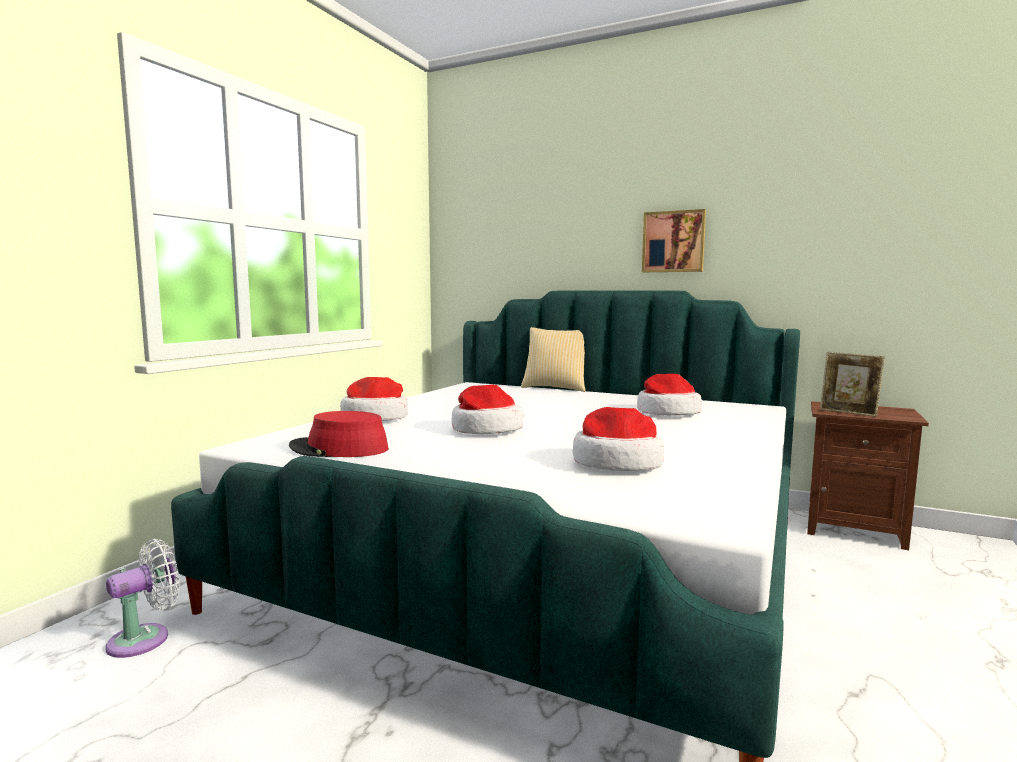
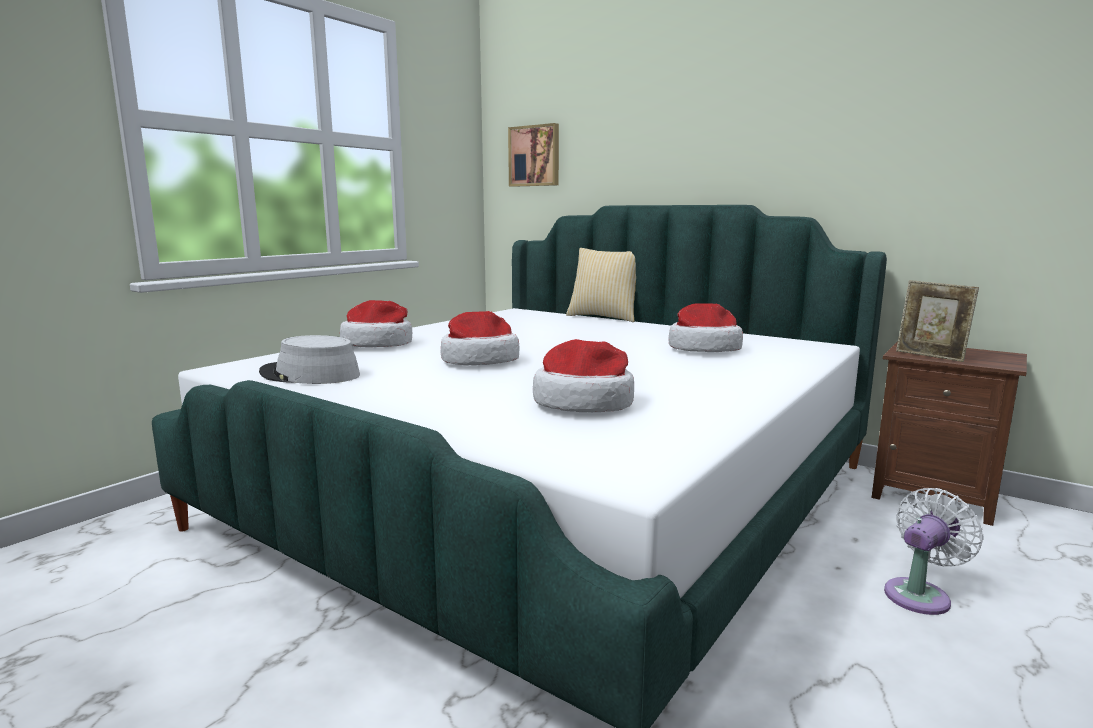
camera: 10 degrees right, 5 degrees up
white fan [105,539,180,658] -> white fan moved to [884,488,984,615]
red hat [289,411,389,457] -> grey hat [259,335,360,384]
picture [642,209,706,272] -> picture moved to [508,123,559,187]

